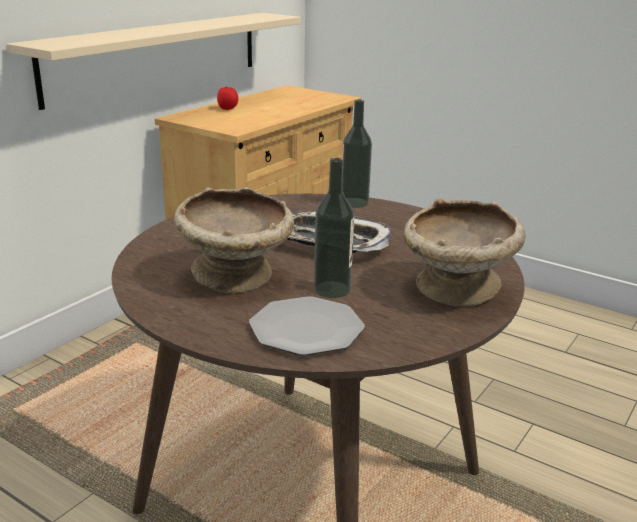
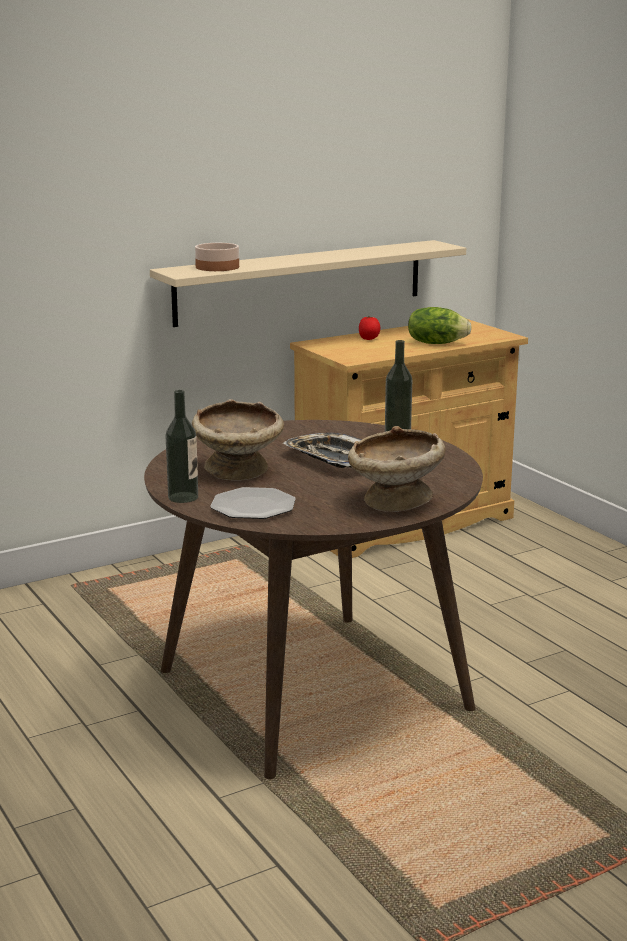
camera: 25 degrees right, 5 degrees down
bottle [314,158,354,298] -> bottle moved to [166,390,198,503]
none -> bowl [195,243,239,271]
none -> lettuce [408,307,472,344]

